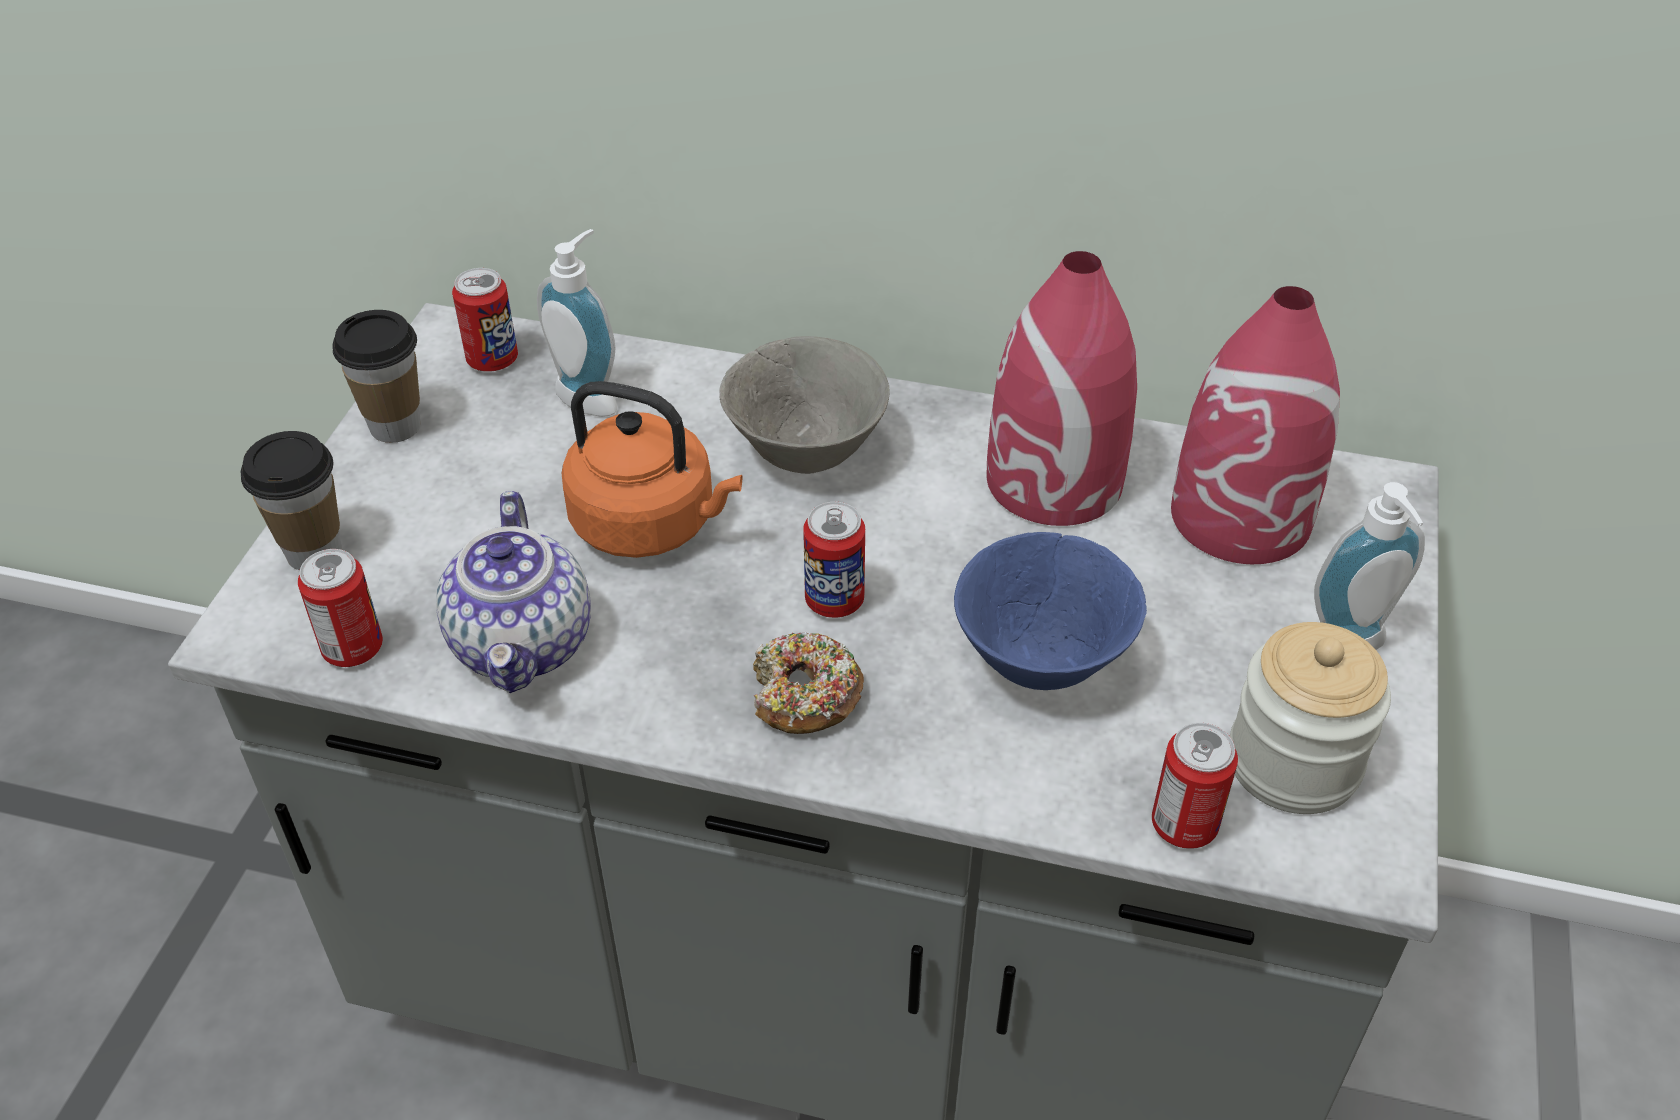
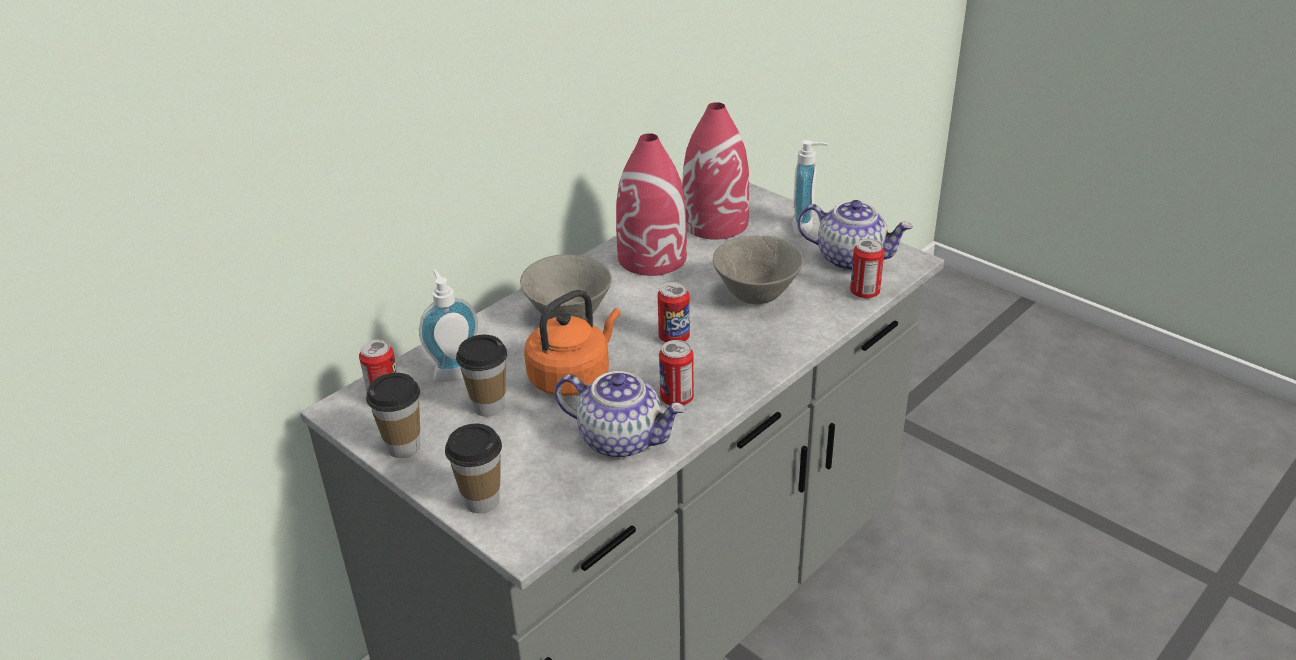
camera: 60 degrees left, 10 degrees down
can [298,549,383,667] -> can moved to [659,340,694,405]
donut [753,632,864,734] -> none
blue bowl [954,532,1147,690] -> grey bowl [713,236,803,304]
jar [1230,622,1391,814] -> teapot [797,200,913,271]
none -> cup [456,335,507,417]

